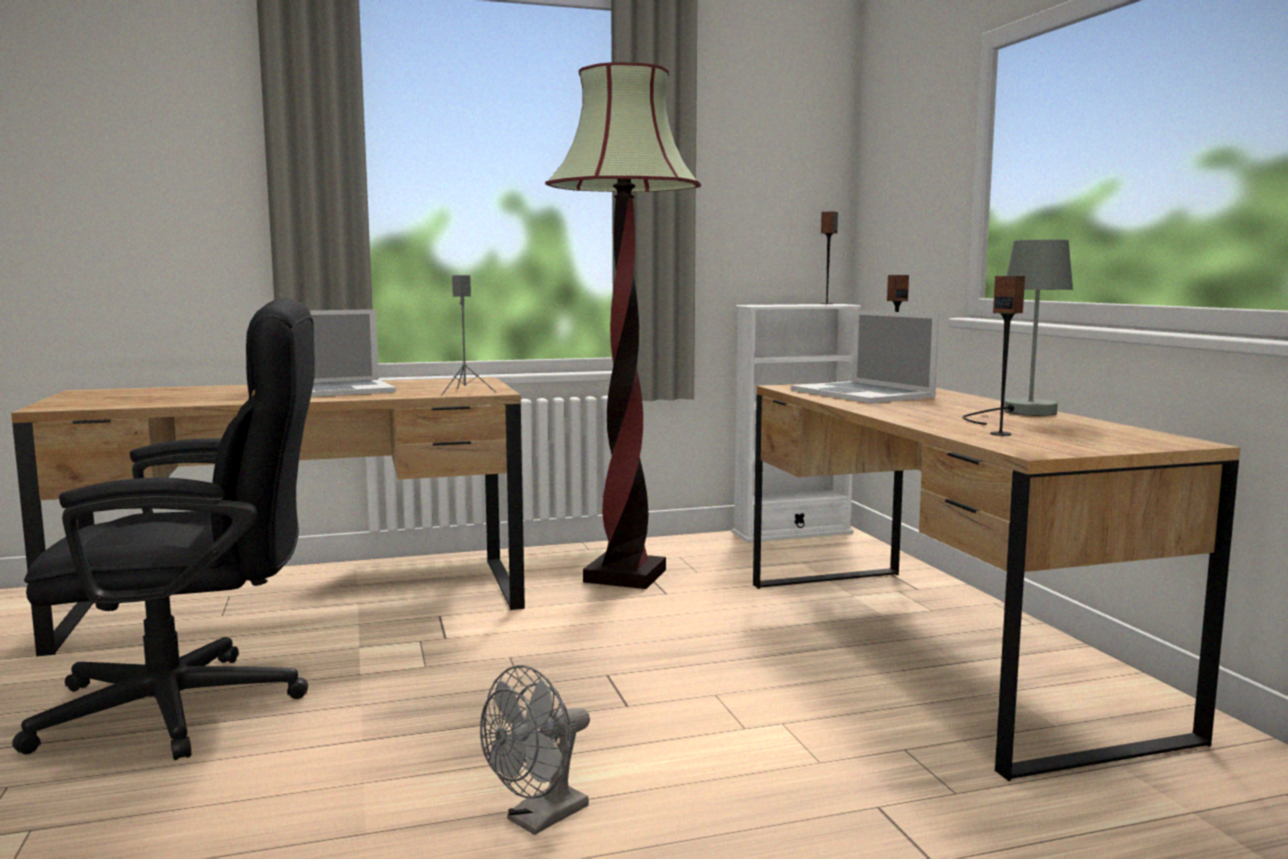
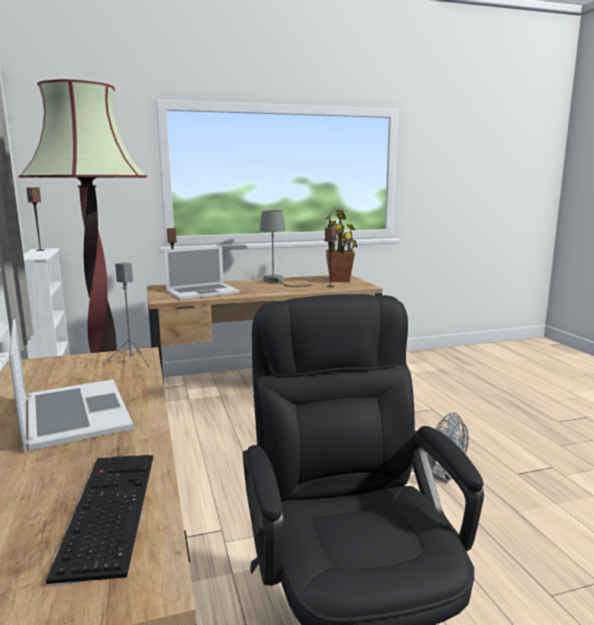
camera: 90 degrees left, 5 degrees up
none -> keyboard [46,455,153,586]
none -> potted plant [324,210,358,282]

